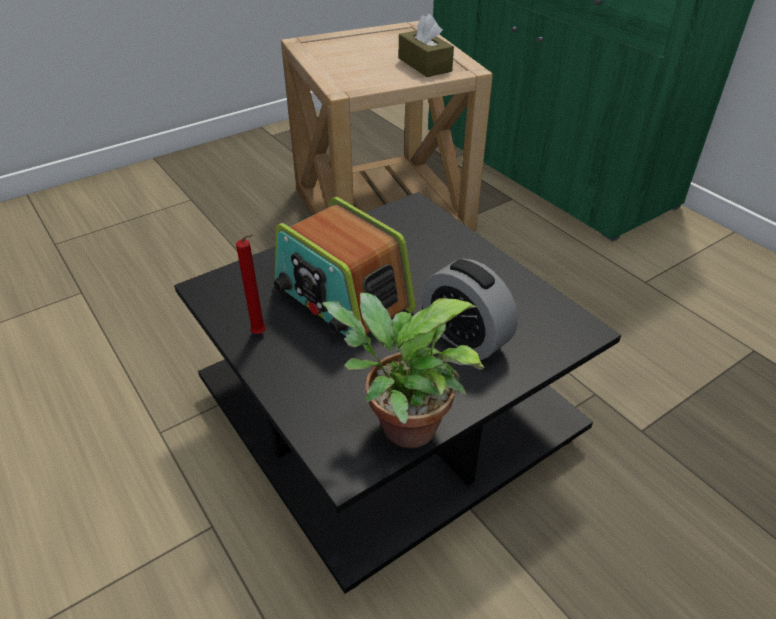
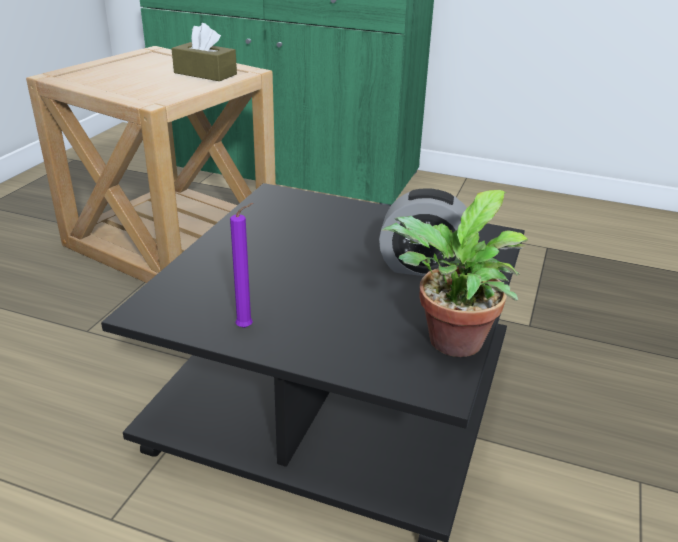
camera: 35 degrees left, 10 degrees down
red candle [236,234,266,334] -> purple candle [230,203,253,328]
radio [274,197,416,346] -> none

